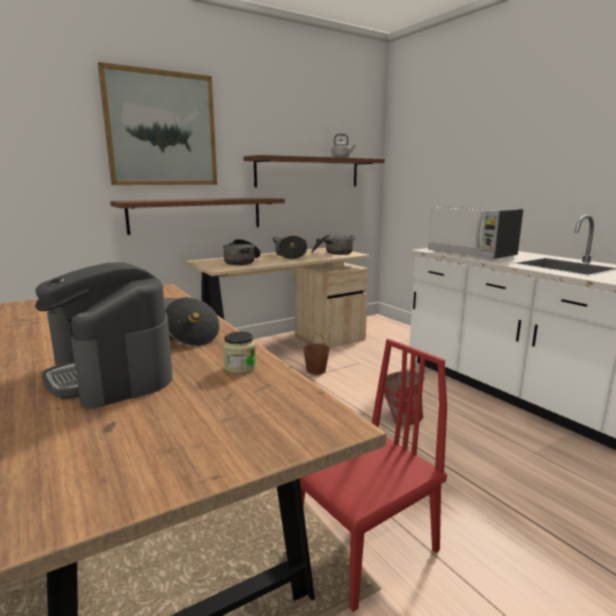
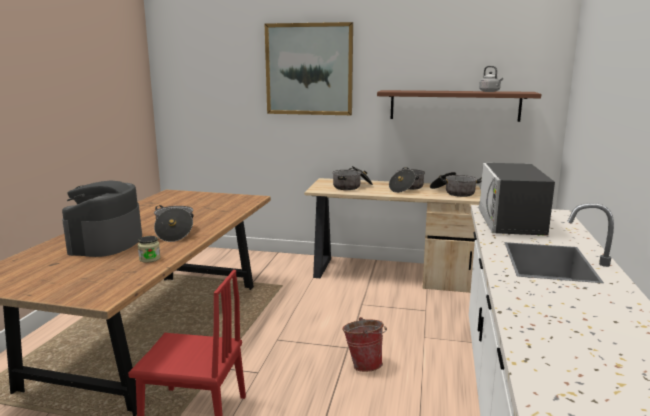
camera: 45 degrees right, 0 degrees up
brown shelf [110,198,285,235] -> none
brown bucket [303,333,330,374] -> none

